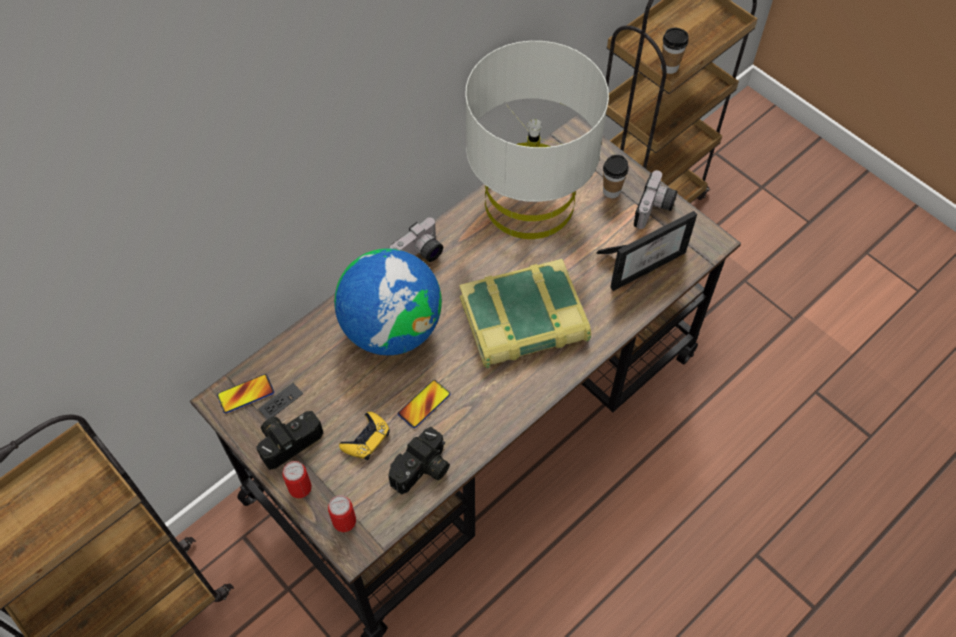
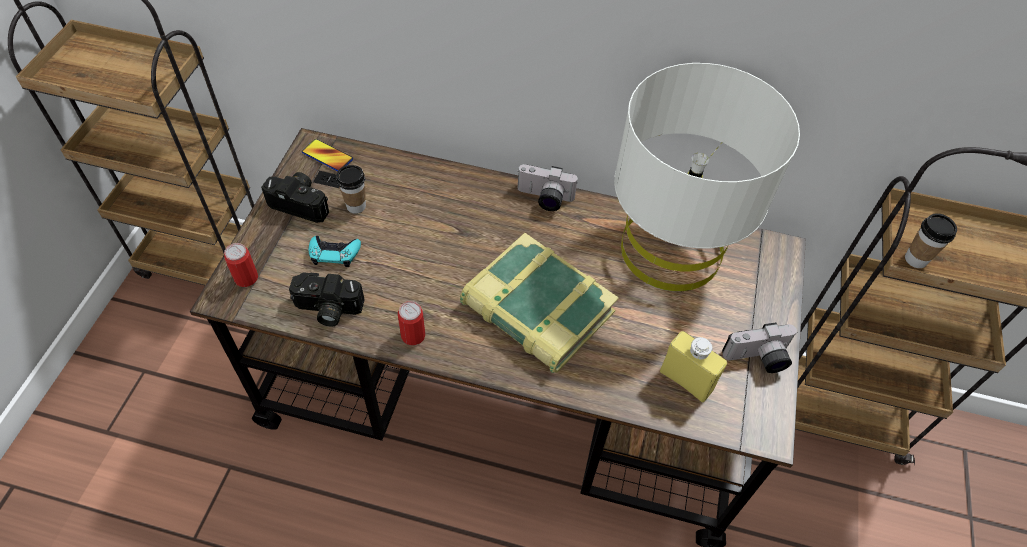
camera: 55 degrees right, 5 degrees down
can [282,461,312,498] -> can moved to [398,301,425,345]
globe [334,248,442,355] -> none
yellow game controller [339,412,390,460] -> turquoise game controller [309,236,361,267]
phone [398,380,451,428] -> none
picture frame [596,211,697,291] -> yellow bottle [660,331,727,402]
cup [603,155,628,198] -> cup moved to [336,165,366,214]

